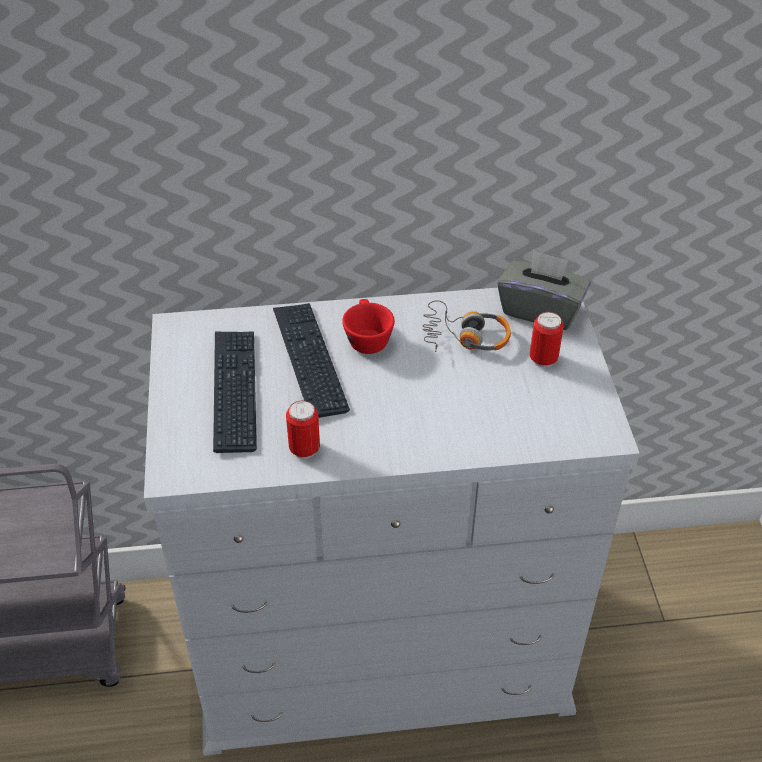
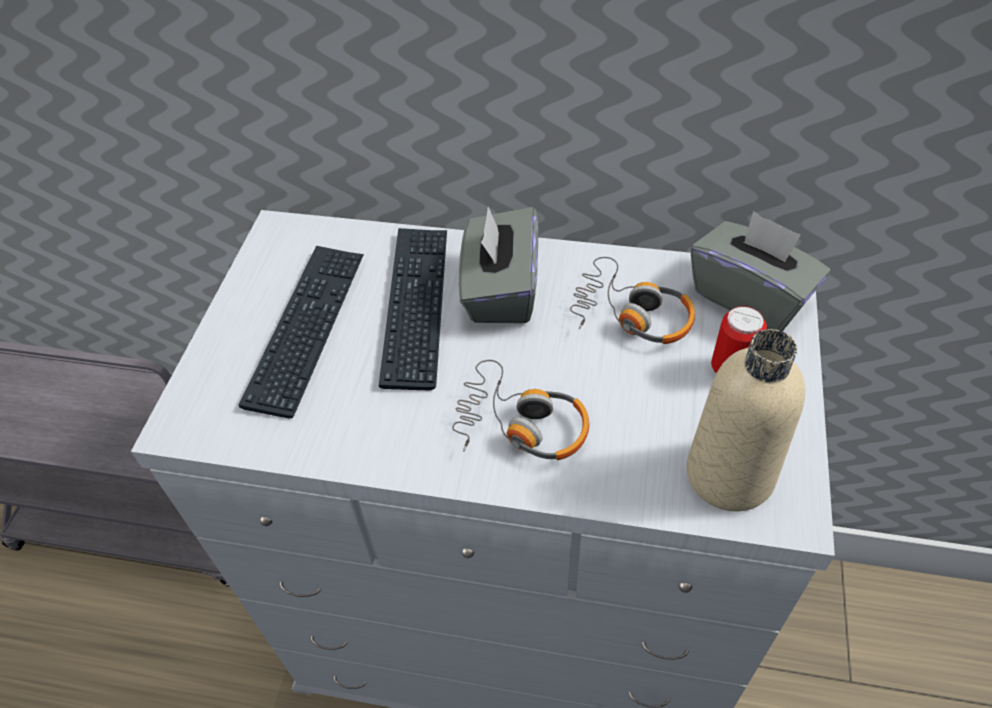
camera: 20 degrees right, 5 degrees up
can [286,400,320,459] -> none
red cup [342,299,395,354] -> grey tissue box [458,207,538,323]
none -> headphones [452,360,589,460]
none -> beige bottle [687,329,805,511]

